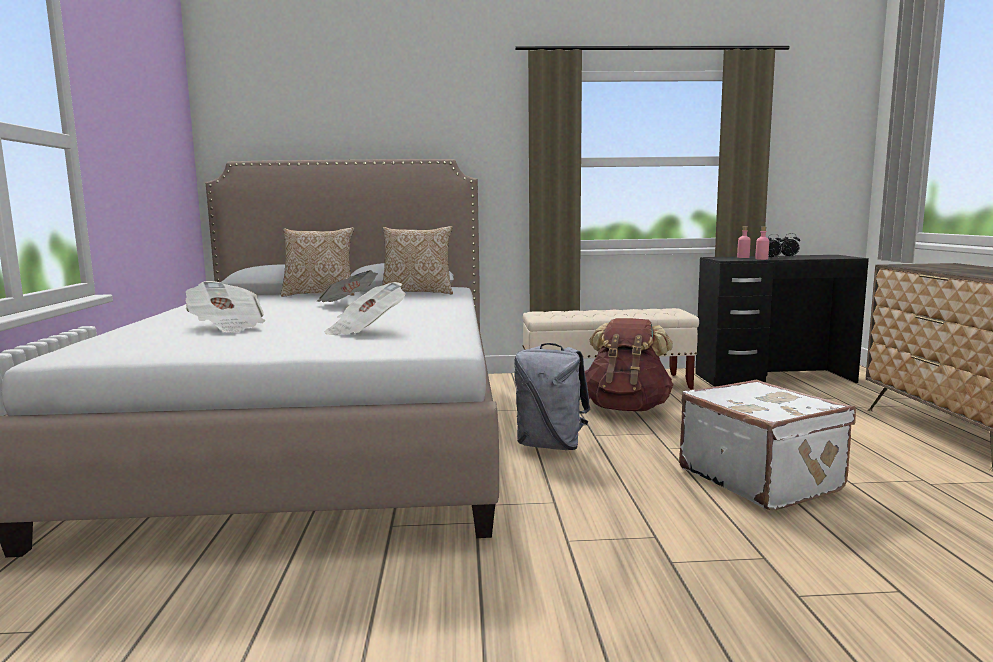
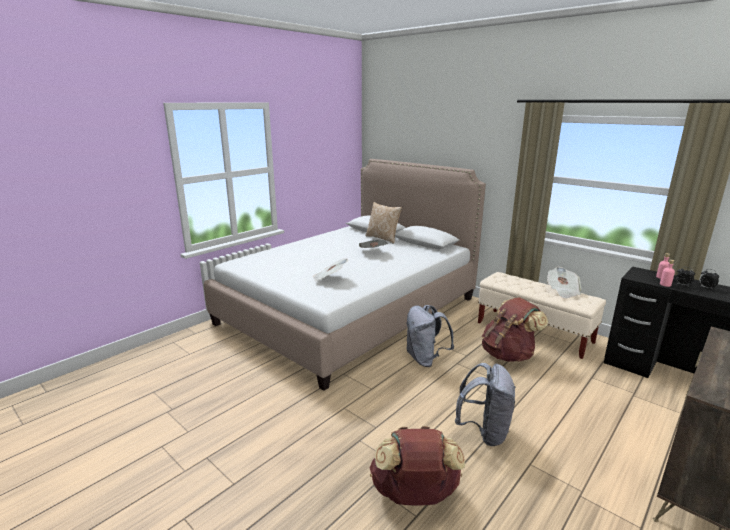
camera: 45 degrees right, 10 degrees up
newspaper [186,281,265,333] -> newspaper moved to [547,267,581,298]
pillow [382,226,453,294] -> none
white suitcase [679,379,856,510] -> grey backpack [455,363,516,446]
none -> brown backpack [370,426,465,505]

